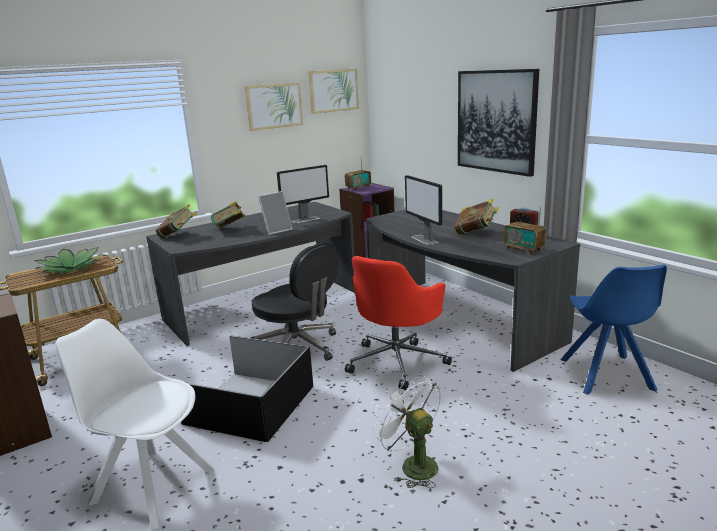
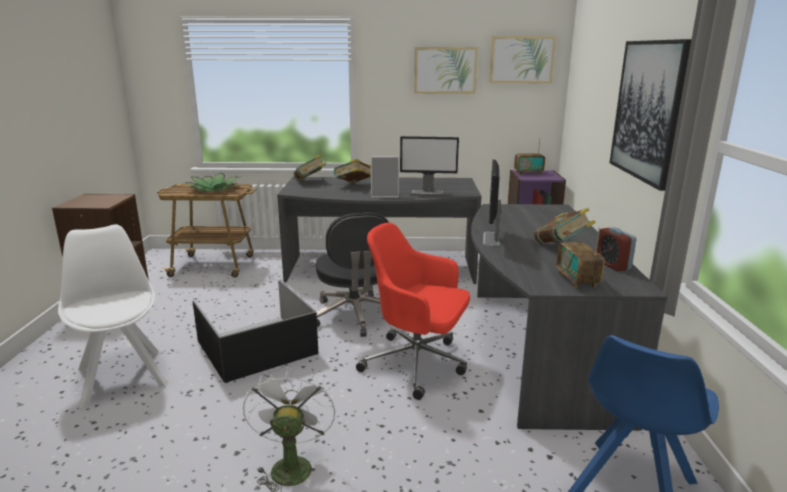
camera: 35 degrees right, 0 degrees up
red office chair [345,256,452,390] -> red office chair turned 45 degrees clockwise [356,222,470,400]

